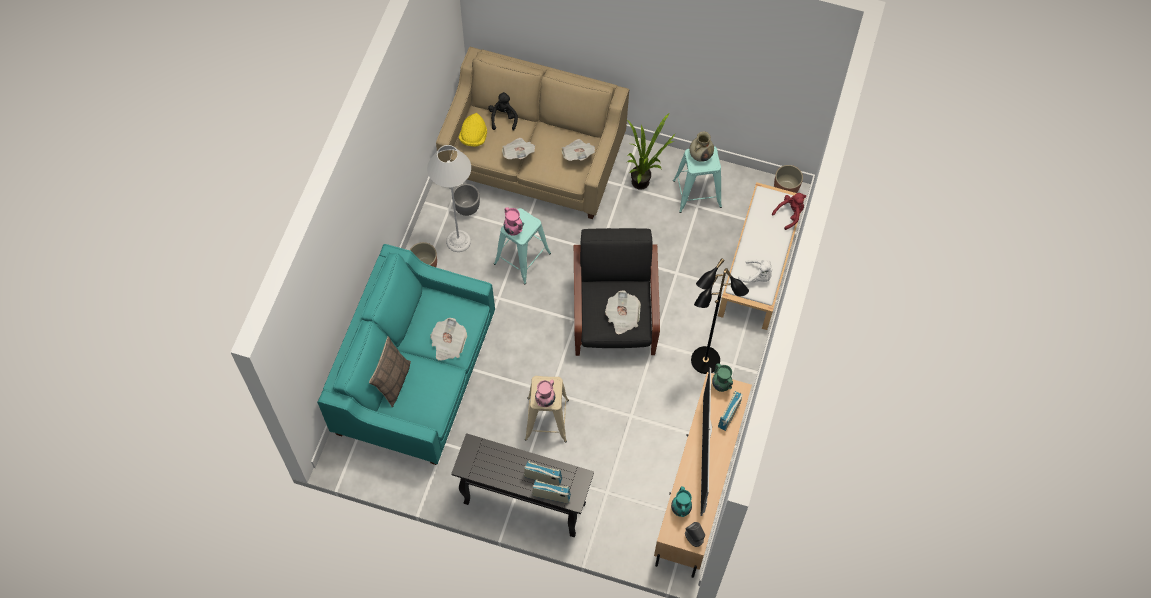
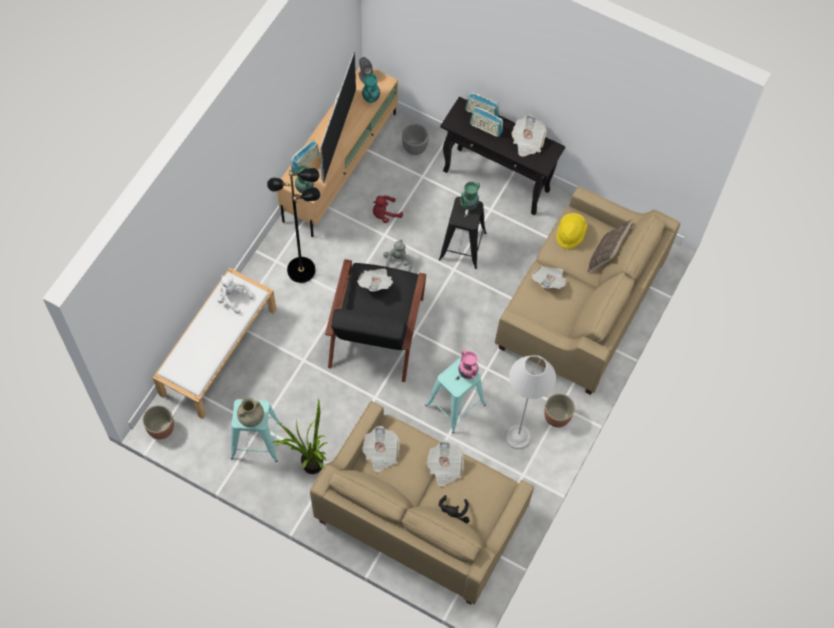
camera: 170 degrees left, 0 degrees up
turquoise sofa [317,244,495,465] -> beige sofa [495,186,681,395]
grey planter [452,184,480,216] -> grey planter moved to [402,124,429,155]
yellow hat [459,113,487,147] -> yellow hat moved to [556,213,587,249]
beige stool [525,376,569,442] -> black stool [439,197,486,269]
pink vase [535,380,555,407] -> green vase [460,182,480,210]
red plush toy [772,193,806,230] -> red plush toy moved to [373,196,403,223]
none -> grey plush toy [383,239,412,272]
none -> newspaper [511,115,547,157]

